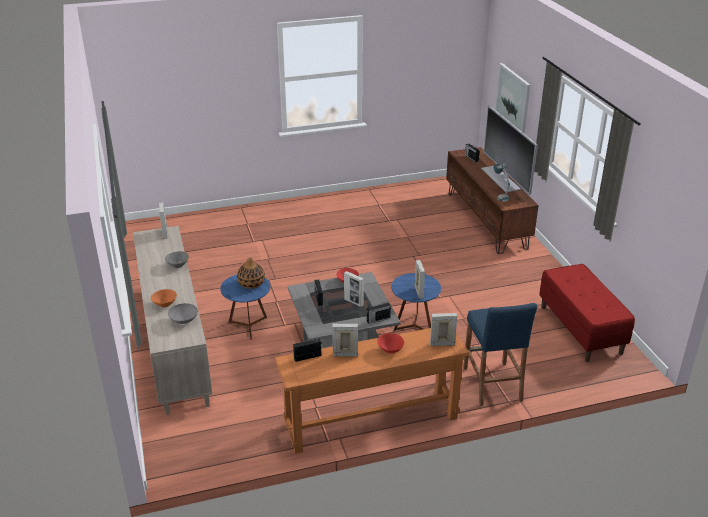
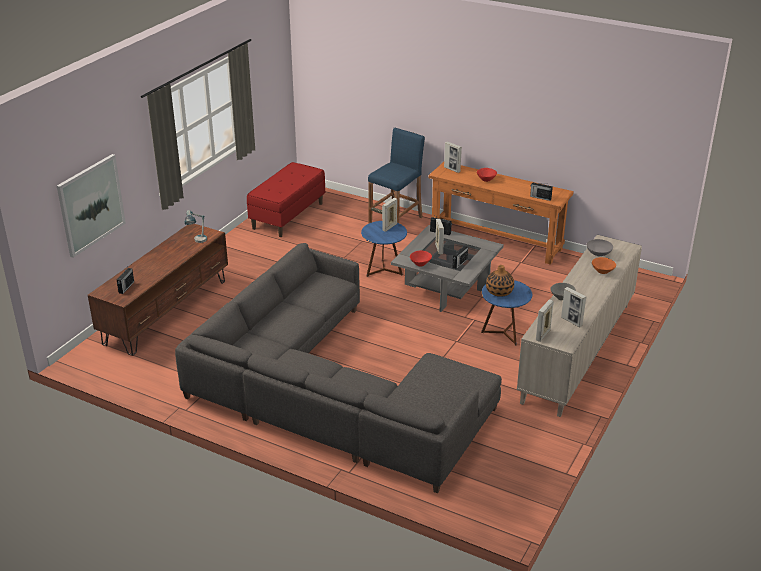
camera: 135 degrees left, 0 degrees up
picture frame [332,324,358,357] -> picture frame moved to [561,287,586,327]
television [481,105,538,195] -> none
none -> grey sofa [175,243,502,493]

